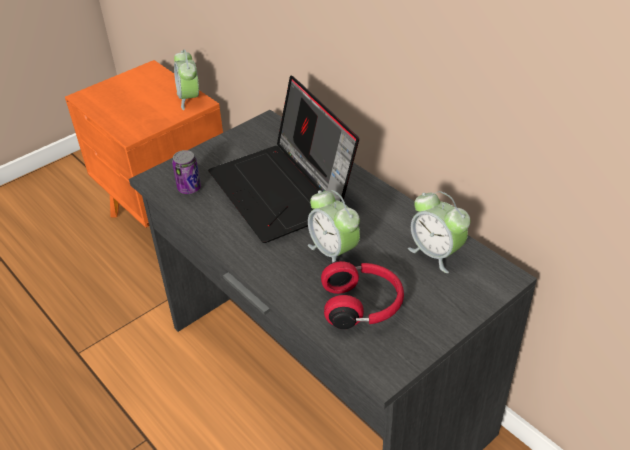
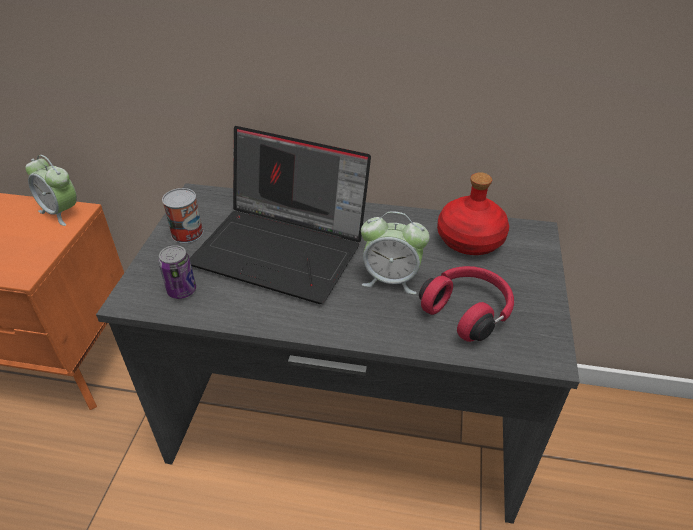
camera: 40 degrees left, 0 degrees up
alarm clock [408,191,471,273] -> red bottle [437,172,509,255]
none -> can [162,188,203,243]

